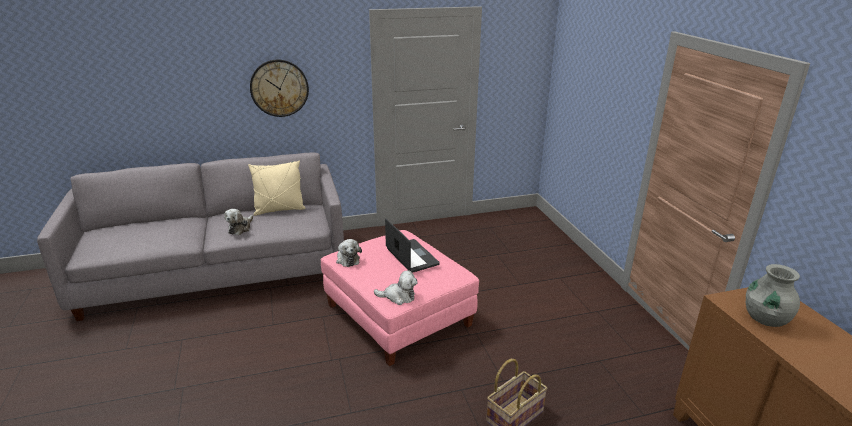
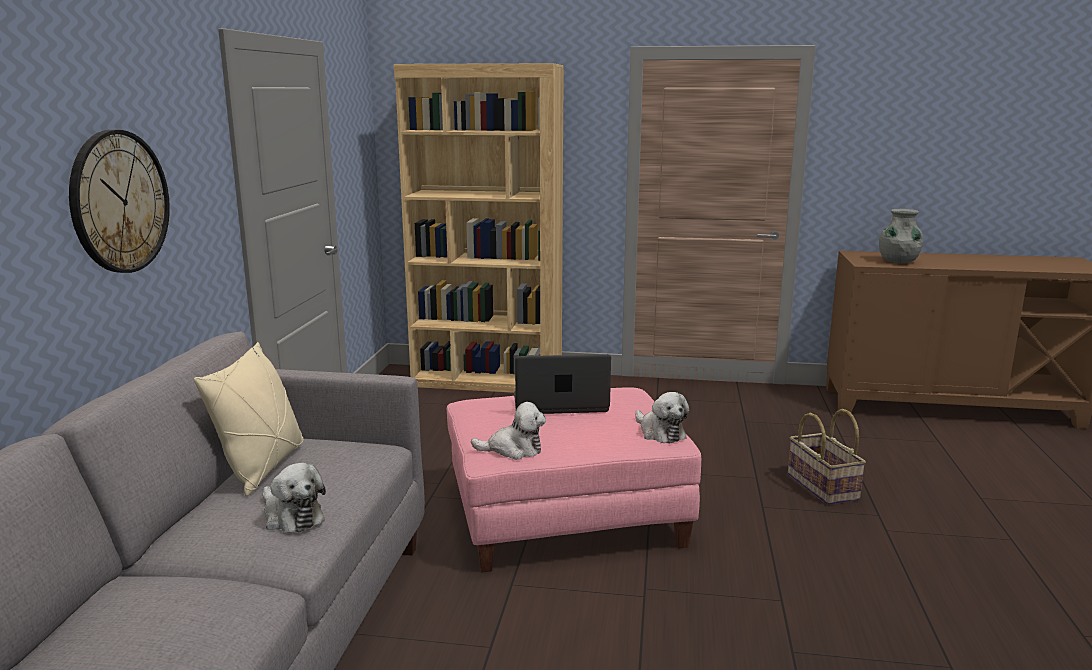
camera: 65 degrees left, 10 degrees down
plush toy [374,270,418,305] -> plush toy turned 120 degrees clockwise [635,392,689,444]
none -> brown bookcase [394,63,564,393]

